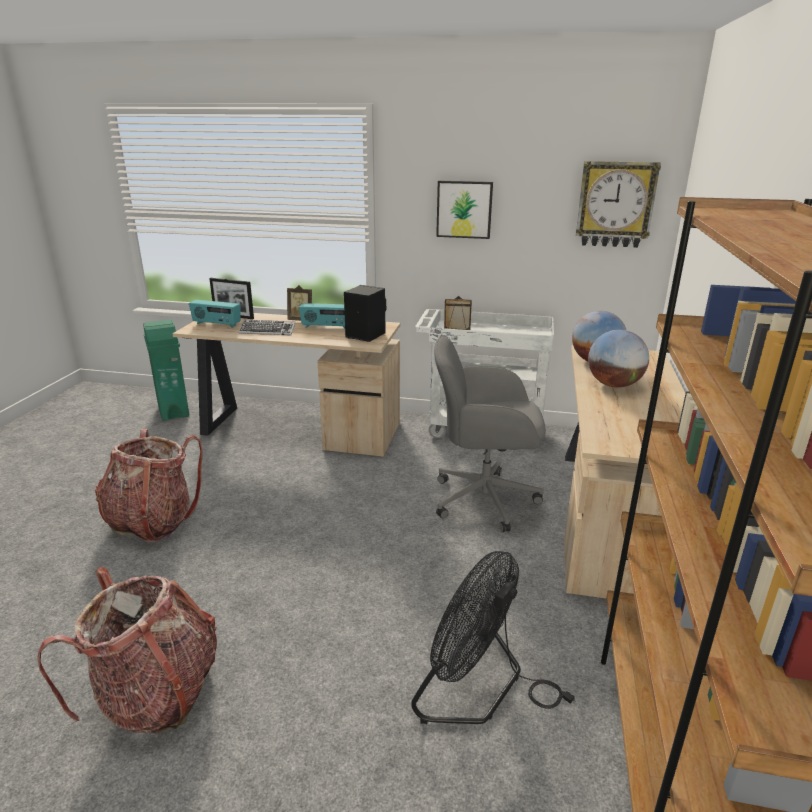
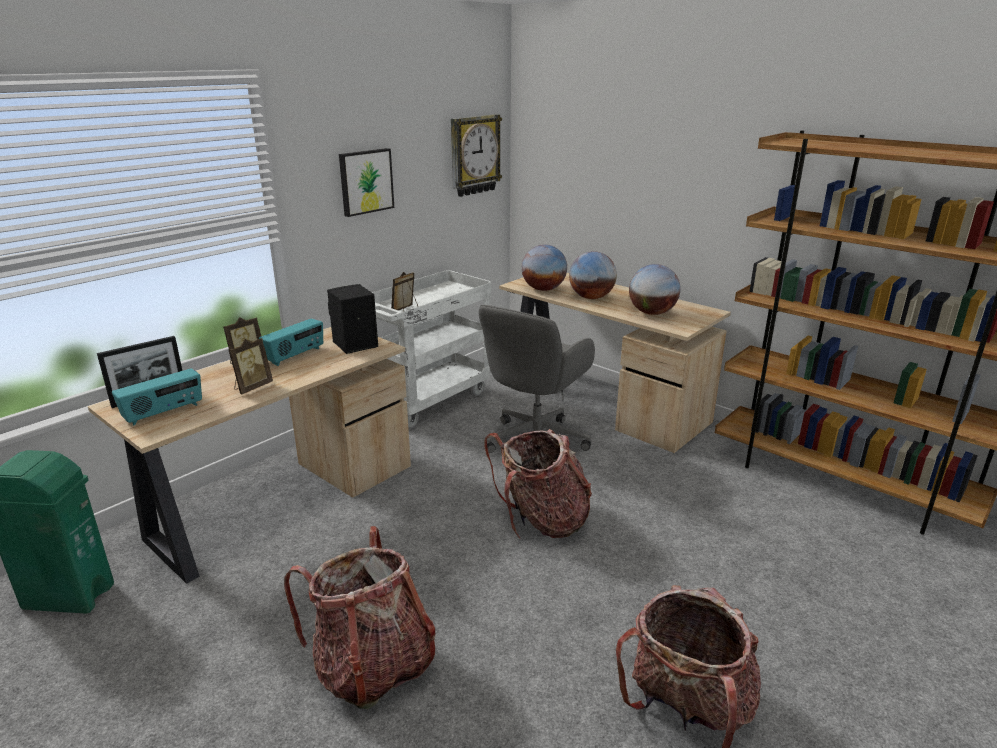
camera: 60 degrees left, 0 degrees up
keyboard [239,320,295,335] -> picture frame [229,338,273,394]
black fan [411,551,576,724] -> none
none -> backpack [484,429,592,538]
none -> globe [629,264,681,315]

